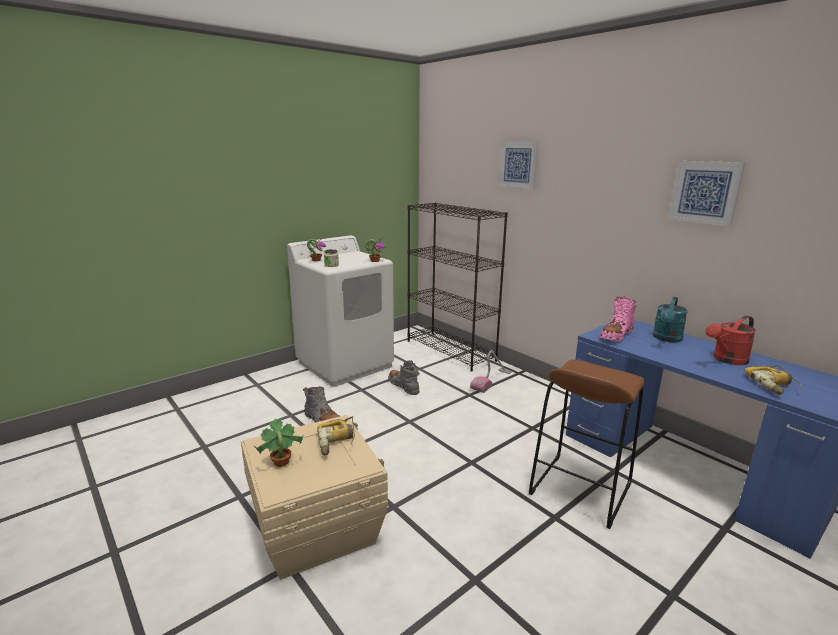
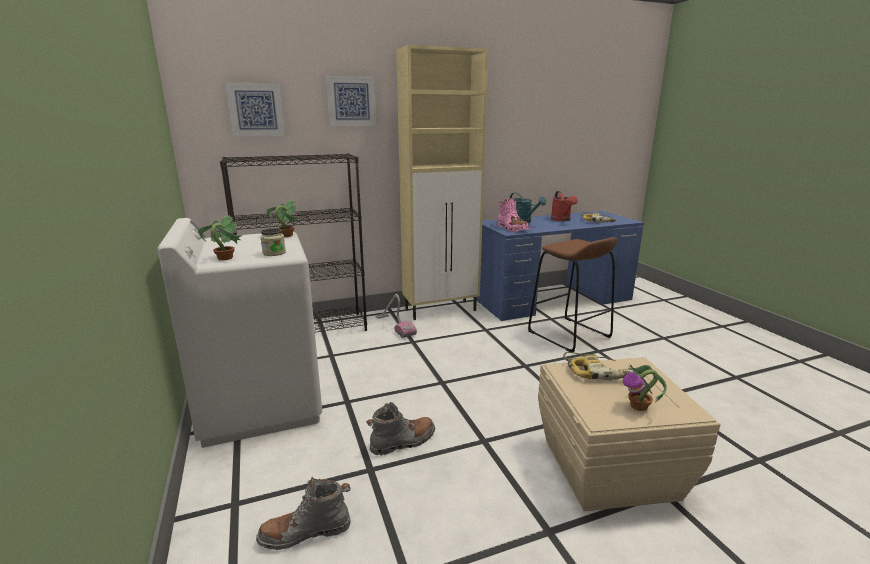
camera: 70 degrees left, 0 degrees up
grey boot [388,360,420,395] -> grey boot moved to [256,477,351,550]
picture [668,161,745,227] -> picture moved to [226,82,285,137]
none -> beige cabinet [396,45,488,320]

